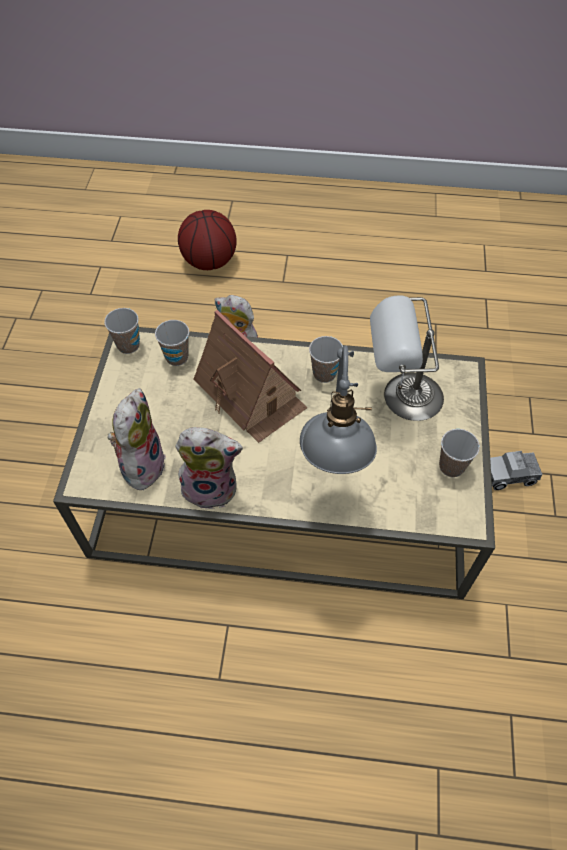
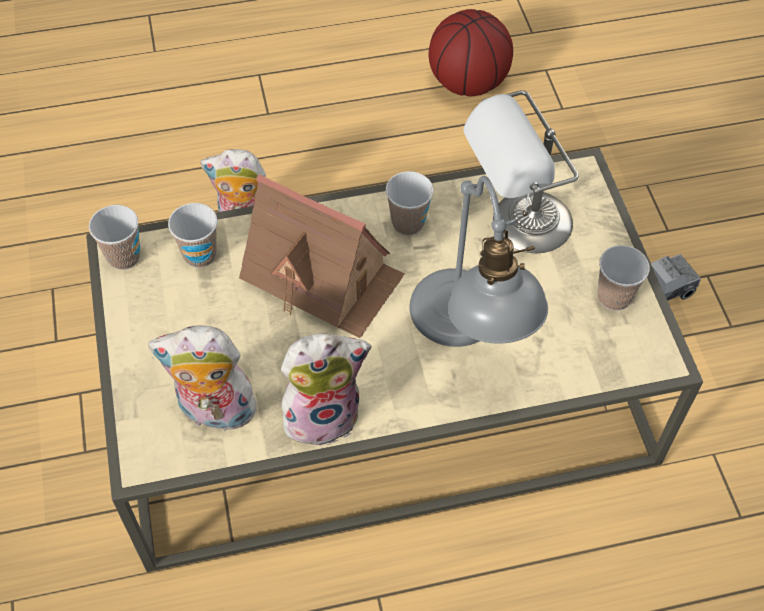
camera: 20 degrees left, 0 degrees up
plush toy [108,388,166,491] -> plush toy turned 75 degrees counterclockwise [148,326,260,436]
basketball [178,210,237,270] -> basketball moved to [429,9,513,96]

